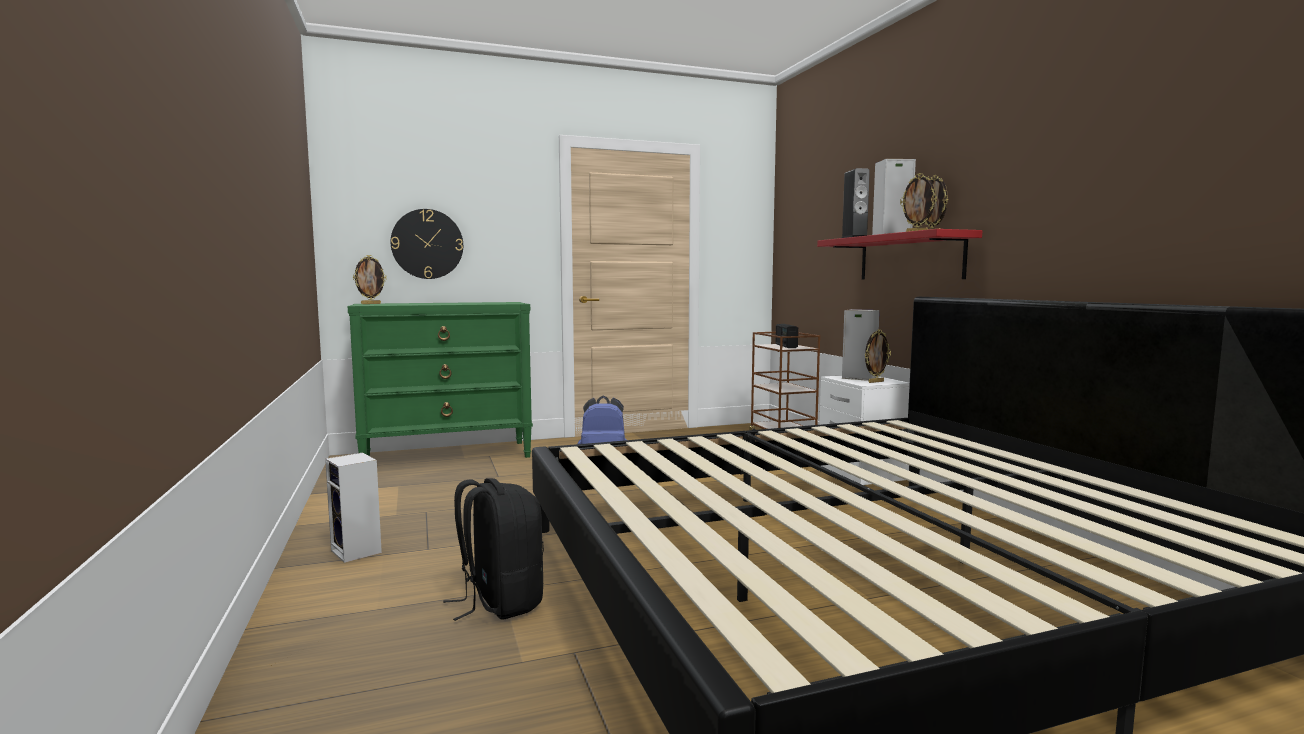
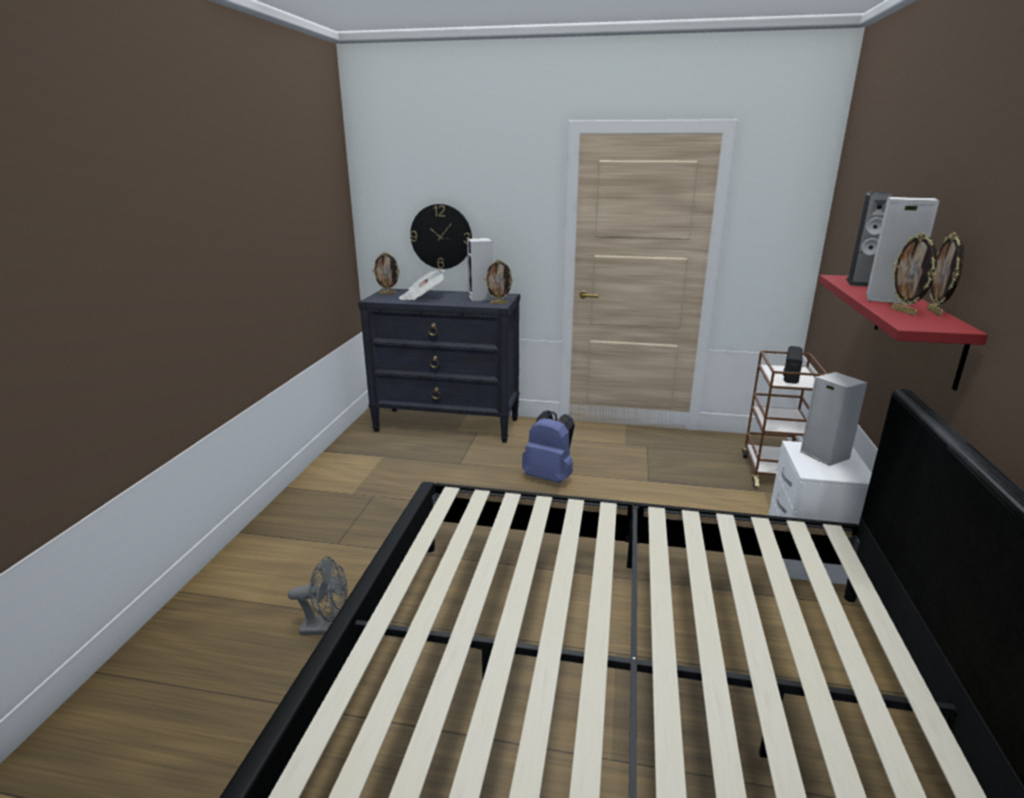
camera: 30 degrees right, 15 degrees up
speaker [325,453,382,563] -> speaker moved to [467,238,494,301]
green dresser [348,302,533,458] -> black dresser [358,288,520,443]
black backpack [443,478,544,621] -> grey fan [288,556,347,635]
picture frame [865,329,891,383] -> picture frame moved to [484,259,514,304]
none -> newspaper [399,269,445,300]

